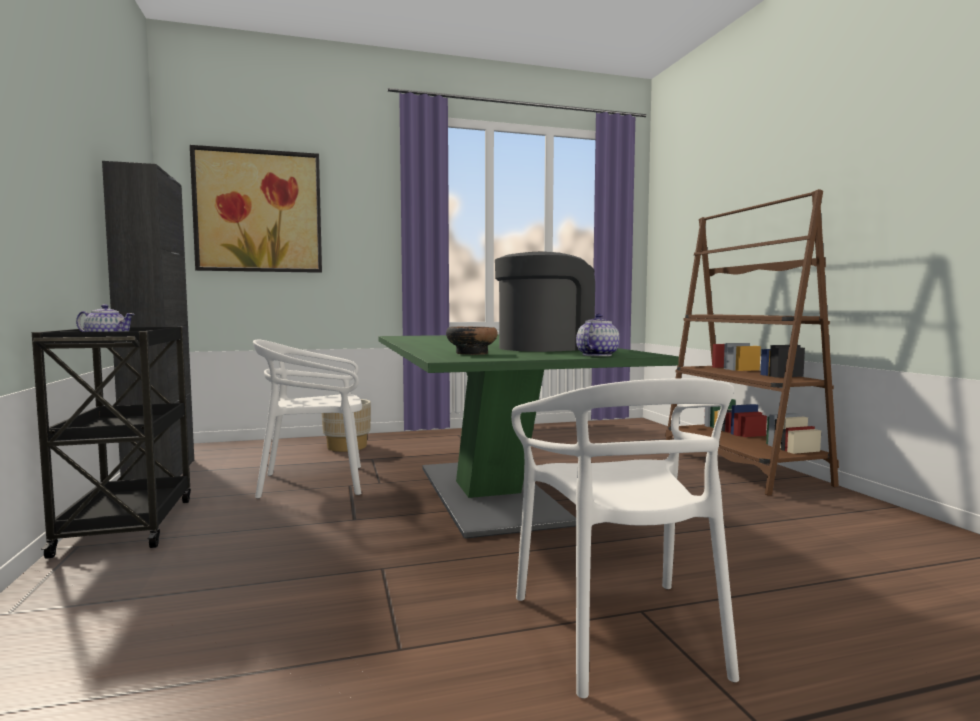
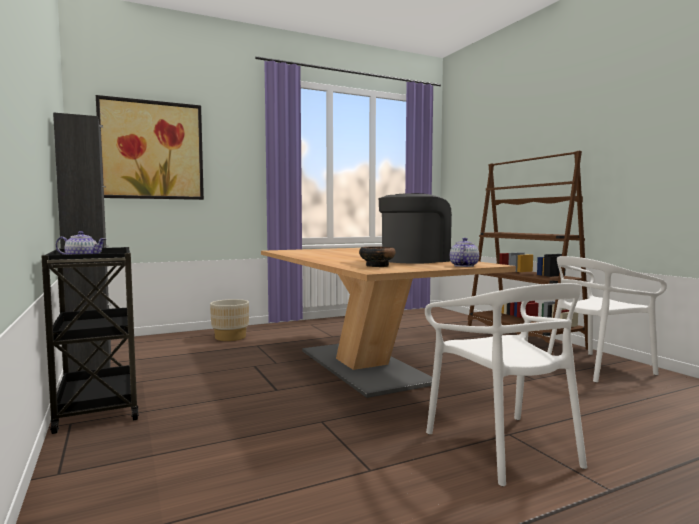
camera: 10 degrees left, 0 degrees up
white chair [253,339,362,499] -> white chair moved to [547,256,667,382]
green dining table [378,335,679,539] -> beige dining table [261,248,516,398]

